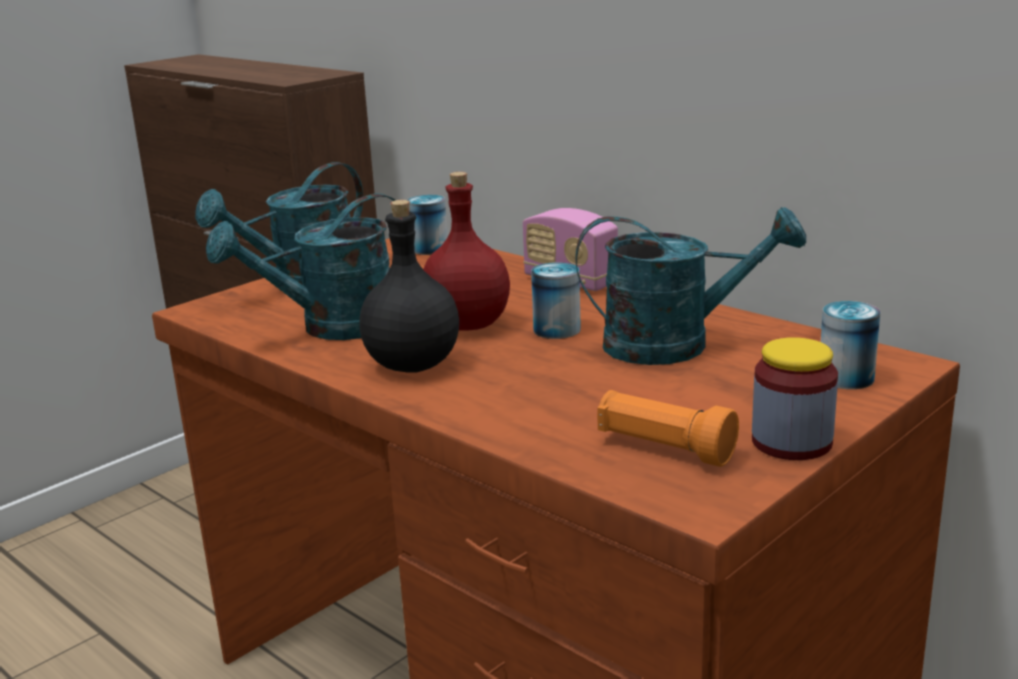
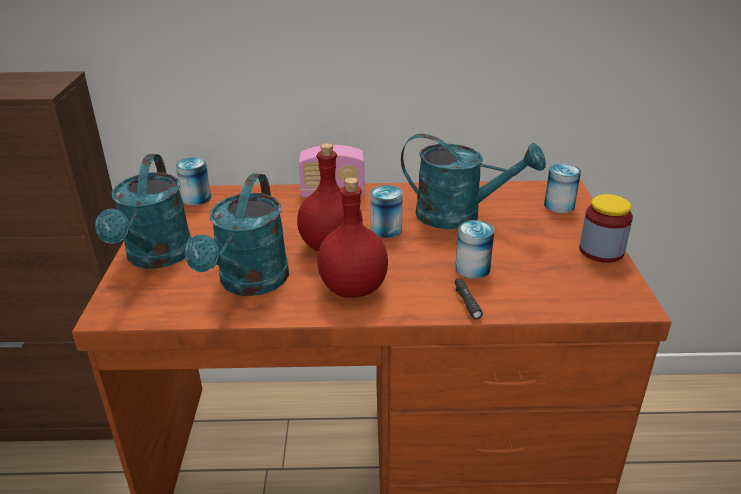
camera: 45 degrees left, 10 degrees up
black bottle [359,200,459,373] -> red bottle [317,177,388,298]
turquoise watering can [575,207,806,365] -> turquoise watering can turned 60 degrees clockwise [401,134,546,229]
orange flashlight [597,390,739,467] -> none
none -> can [455,220,494,279]
none -> black flashlight [455,278,483,320]

